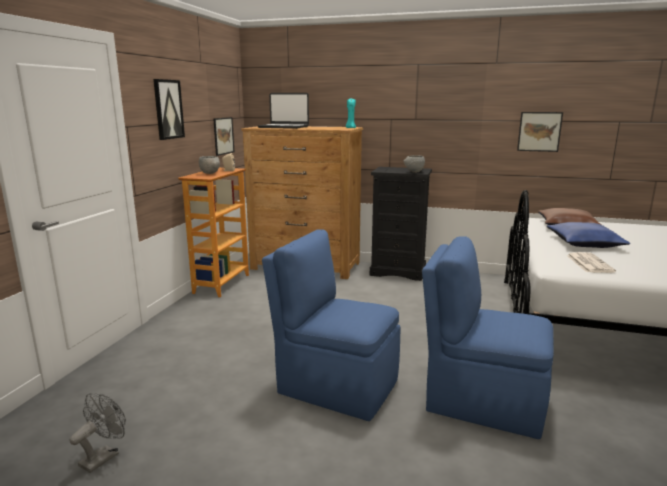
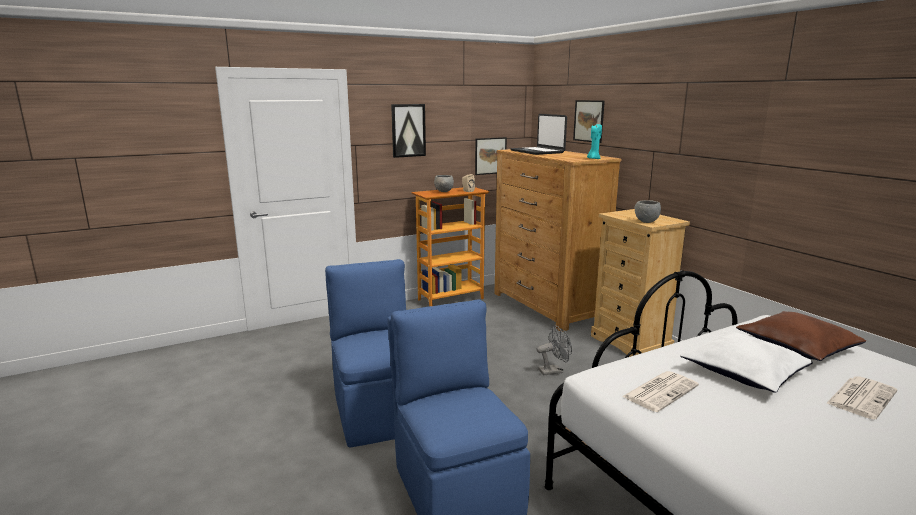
camera: 45 degrees right, 0 degrees up
grey fan [69,393,126,473] -> grey fan moved to [537,325,572,375]
black dresser [370,167,432,281] -> beige dresser [591,209,690,357]
picture [517,112,563,152] -> picture moved to [573,100,605,143]
blue pillow [547,222,630,248] -> white pillow [680,331,813,393]
none -> newspaper [826,376,898,420]

